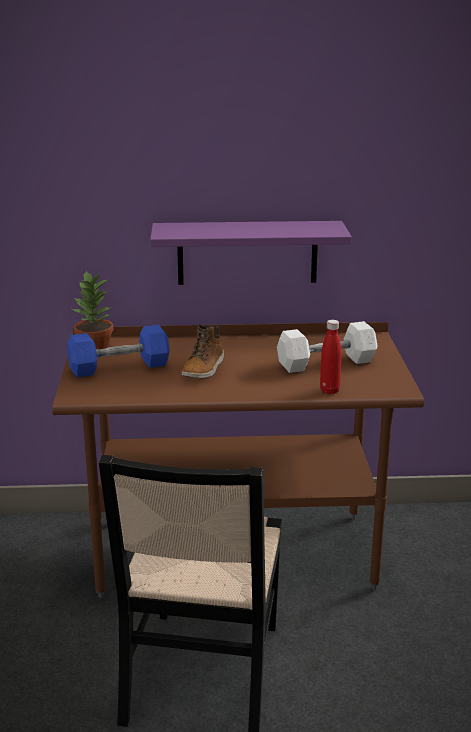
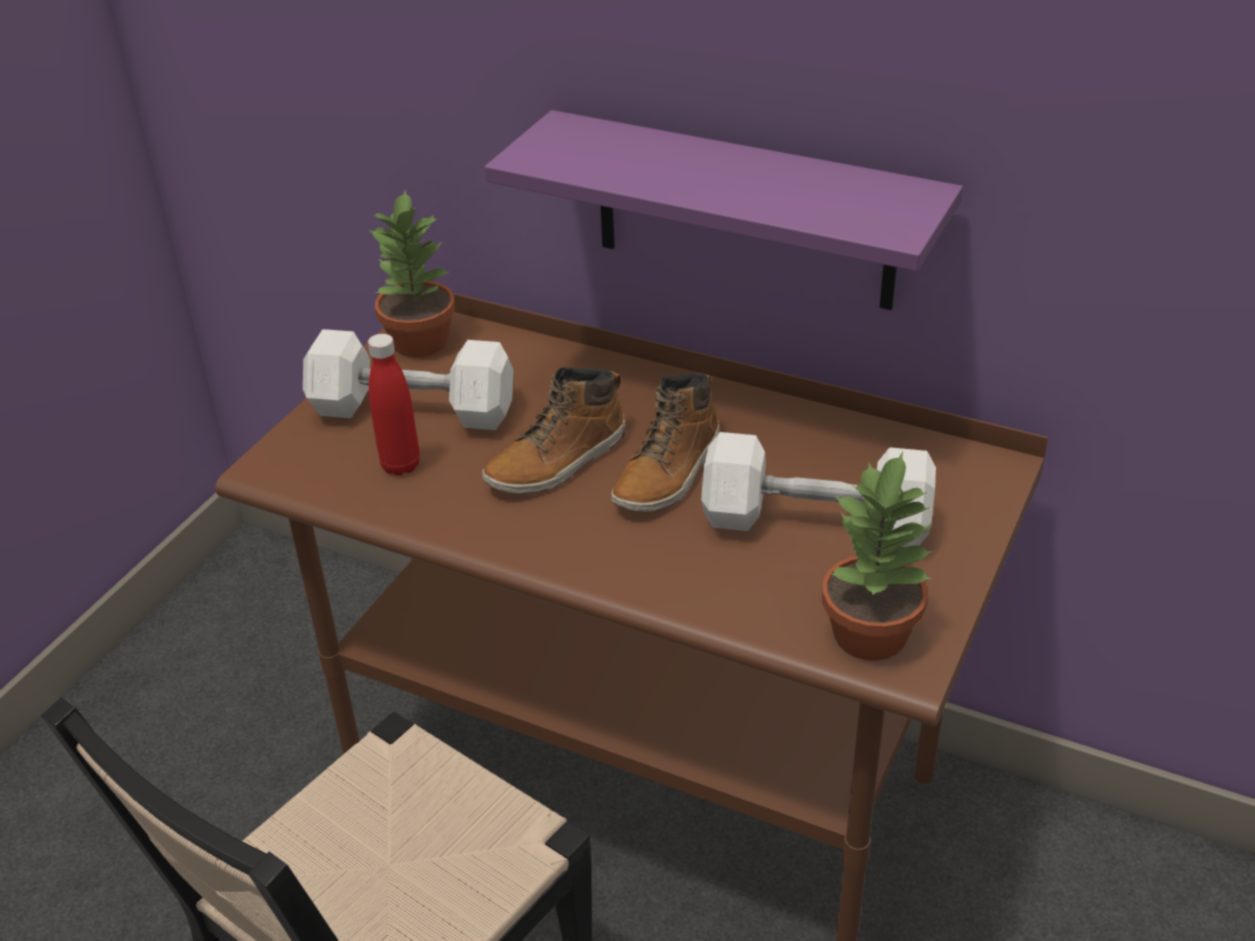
camera: 30 degrees right, 15 degrees up
blue dumbbell [67,325,170,377] -> white dumbbell [303,329,514,430]
red bottle [320,320,342,394] -> red bottle moved to [368,334,420,476]
none -> boot [611,373,720,512]
none -> potted plant [822,452,934,661]

